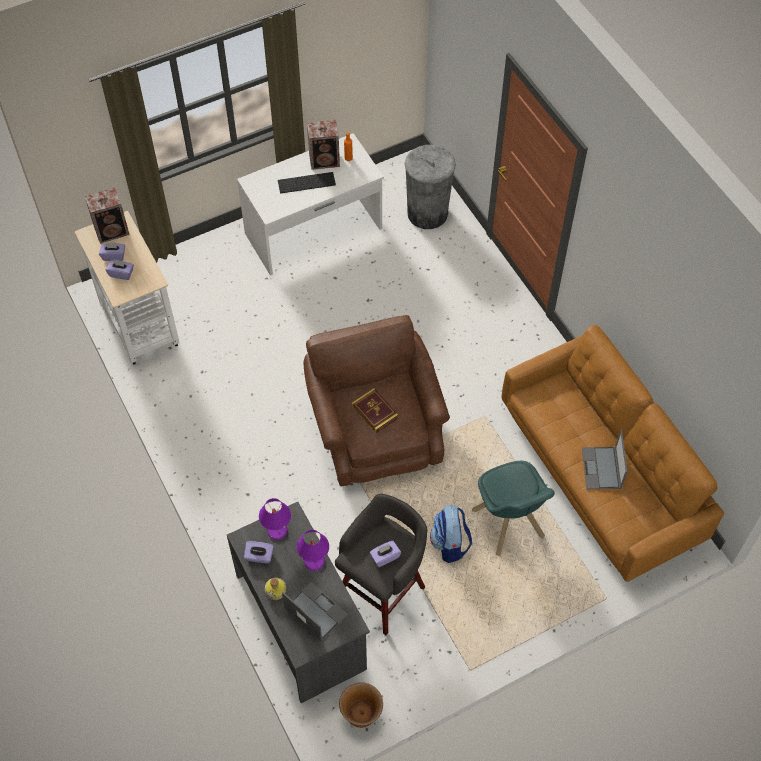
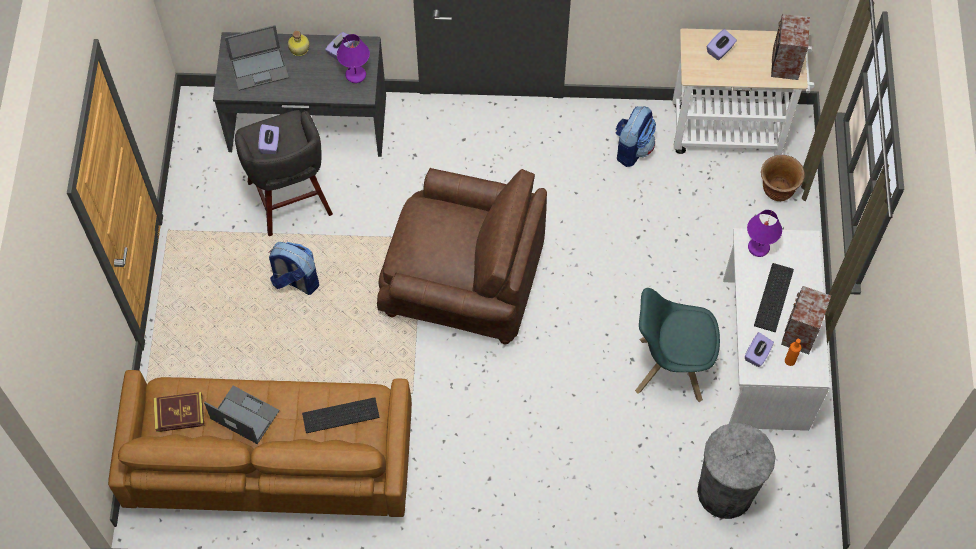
camera: 120 degrees right, 5 degrees up
purple tissue box [99,242,125,261] -> purple tissue box moved to [745,332,774,367]
purple table lamp [297,530,329,571] -> purple table lamp moved to [747,210,782,257]
brown planter [339,682,383,728] -> brown planter moved to [761,155,805,201]
book [352,388,398,433] -> book moved to [153,392,204,432]
turquoise chair [472,461,555,556] -> turquoise chair moved to [635,288,720,402]
none -> keyboard [302,397,379,433]
none -> backpack [616,106,656,167]

